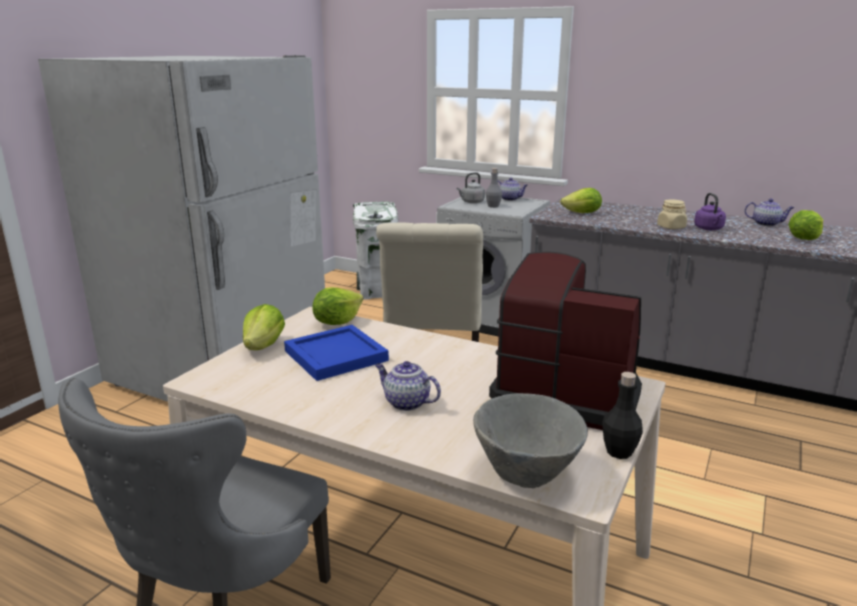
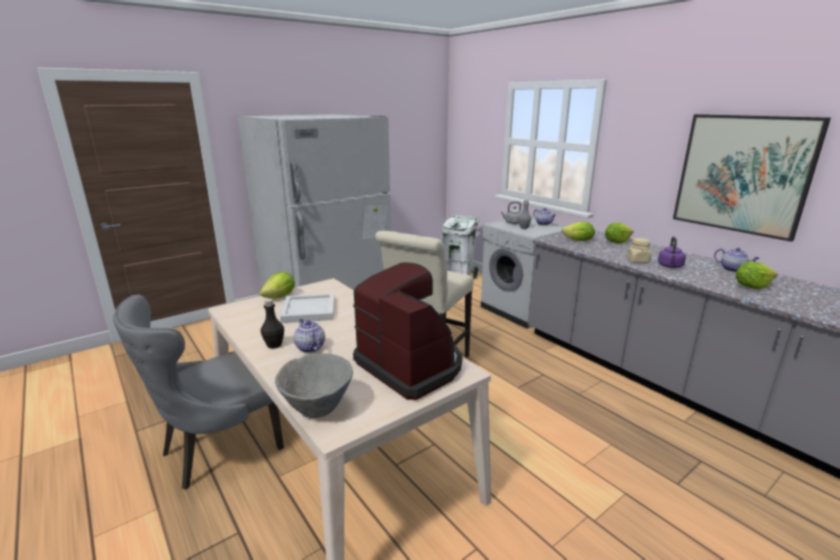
camera: 25 degrees right, 0 degrees up
blue tray [284,325,389,381] -> white tray [280,293,335,323]
lettuce [312,287,364,325] -> lettuce moved to [605,223,633,243]
black bottle [602,372,643,459] -> black bottle moved to [261,299,284,349]
none -> picture [673,114,831,242]

